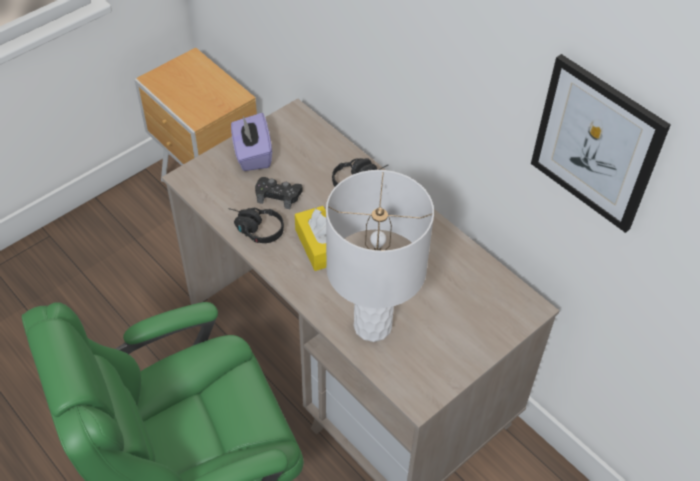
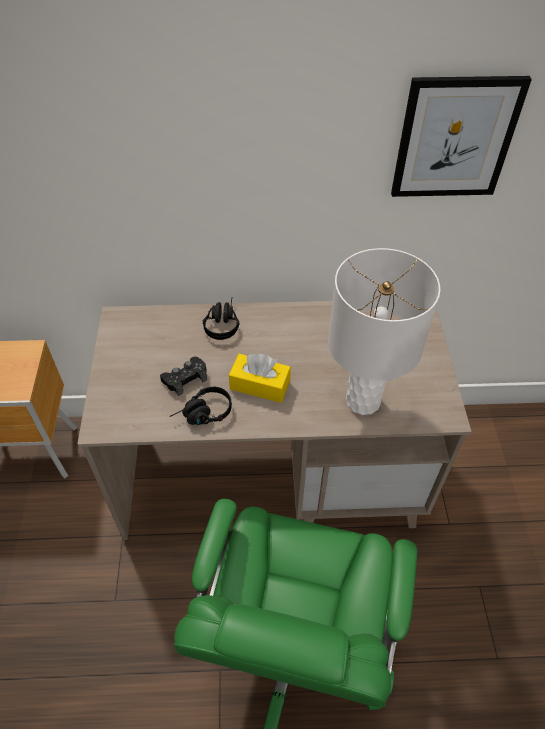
camera: 50 degrees left, 0 degrees up
purple tissue box [231,113,272,171] -> none

